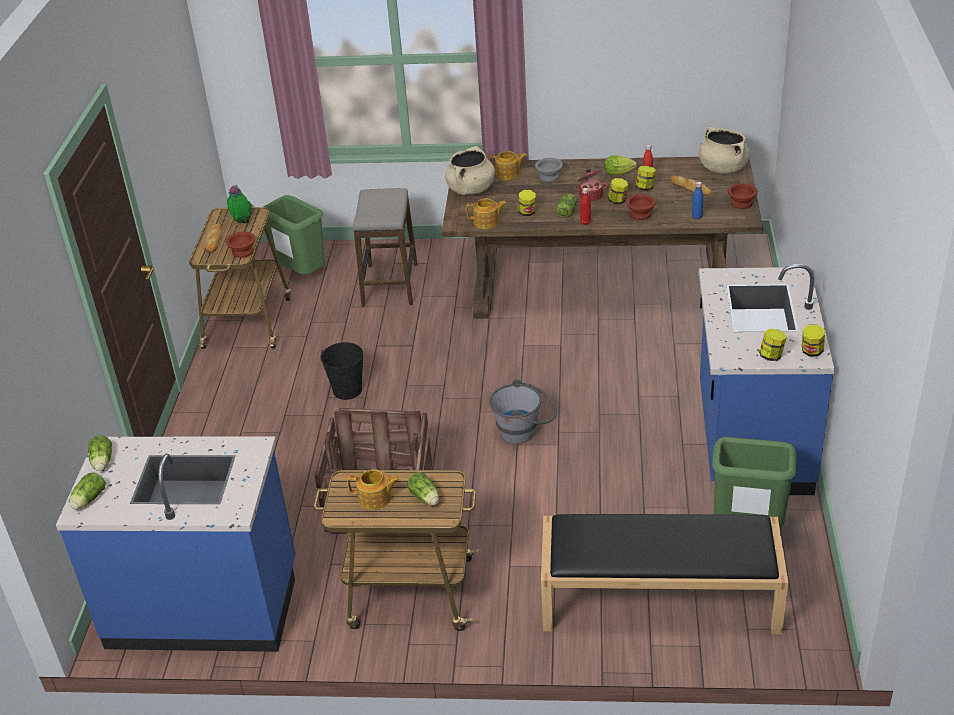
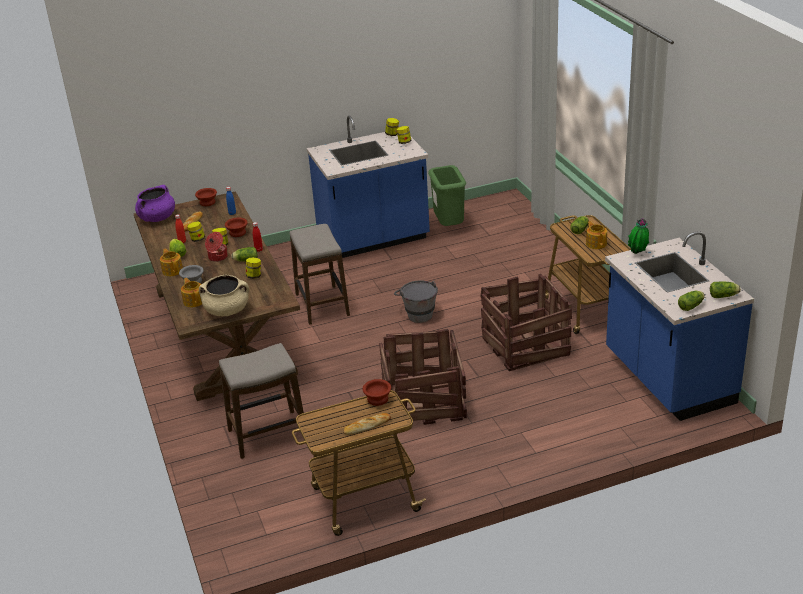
camera: 115 degrees left, 5 degrees down
potted plant [227,184,252,223] -> potted plant moved to [628,218,649,254]
green trash can [264,195,325,275] -> none
black bucket [321,342,363,400] -> crate [379,329,467,425]
teapot [466,198,507,229] -> teapot moved to [160,248,183,276]
black bench [541,514,789,634] -> none
beige cooking pot [698,127,750,174] -> purple cooking pot [135,185,175,222]
none -> stool [289,224,350,325]

